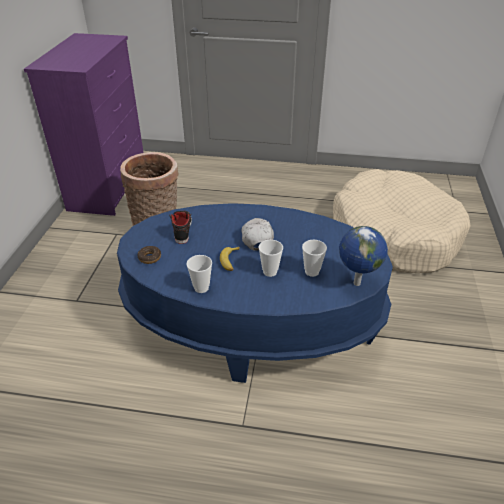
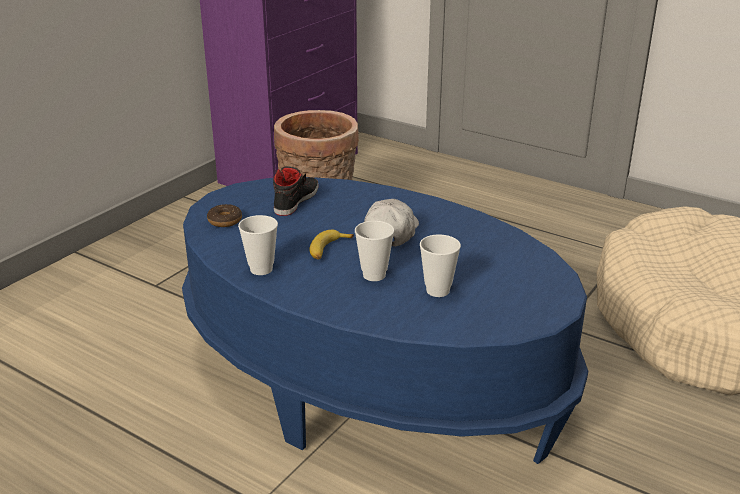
camera: 25 degrees right, 10 degrees down
globe [339,226,388,286] -> none

